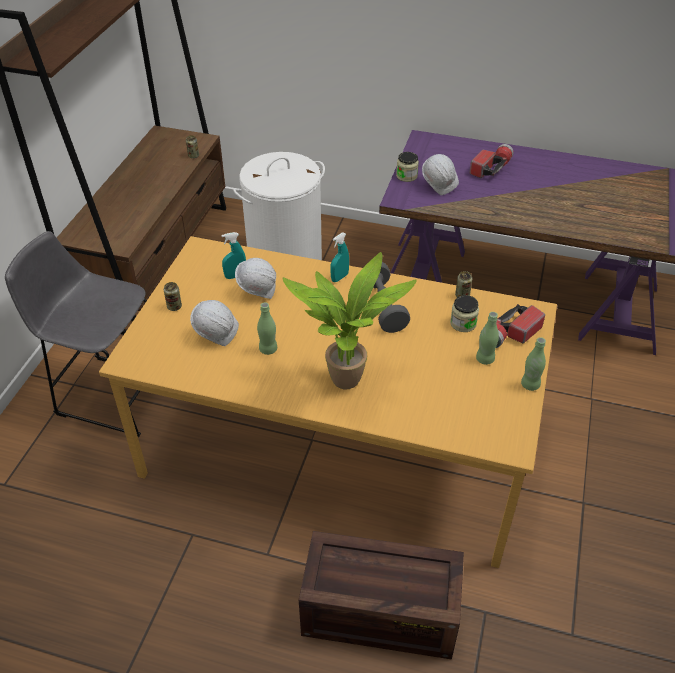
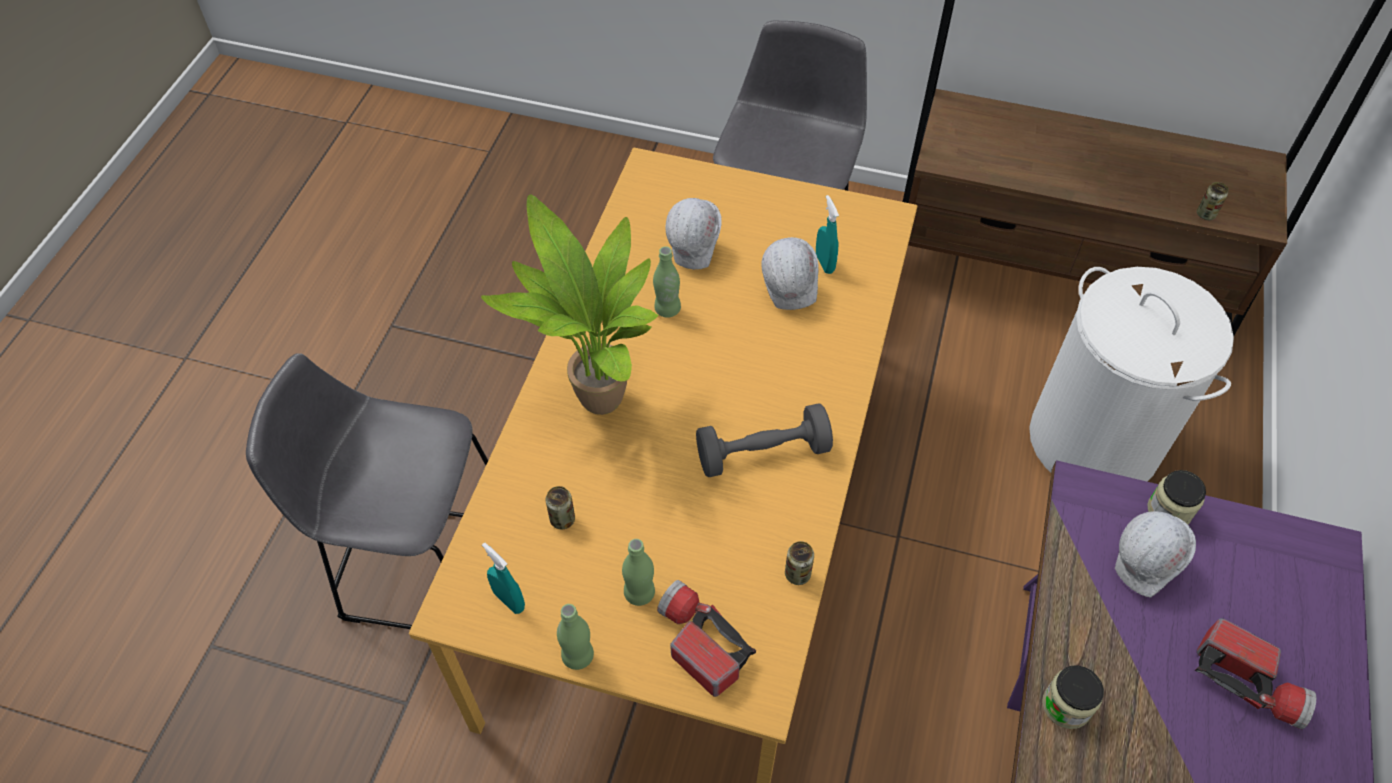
camera: 90 degrees right, 10 degrees up
can [164,282,182,311] -> can moved to [545,486,575,529]
crate [299,531,464,659] -> grey stool [246,353,488,629]
turquoise spray bottle [330,233,349,282] -> turquoise spray bottle moved to [482,543,525,614]
jar [450,295,479,332] -> jar moved to [1042,665,1104,729]

